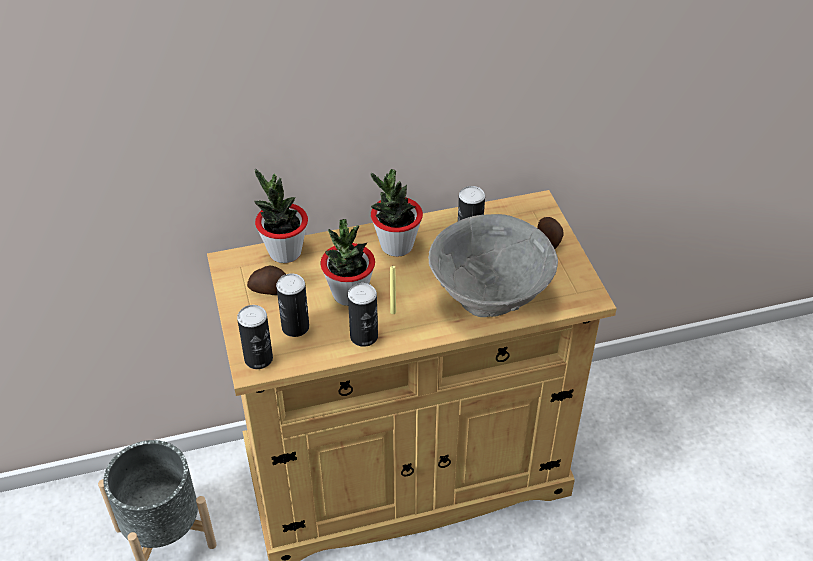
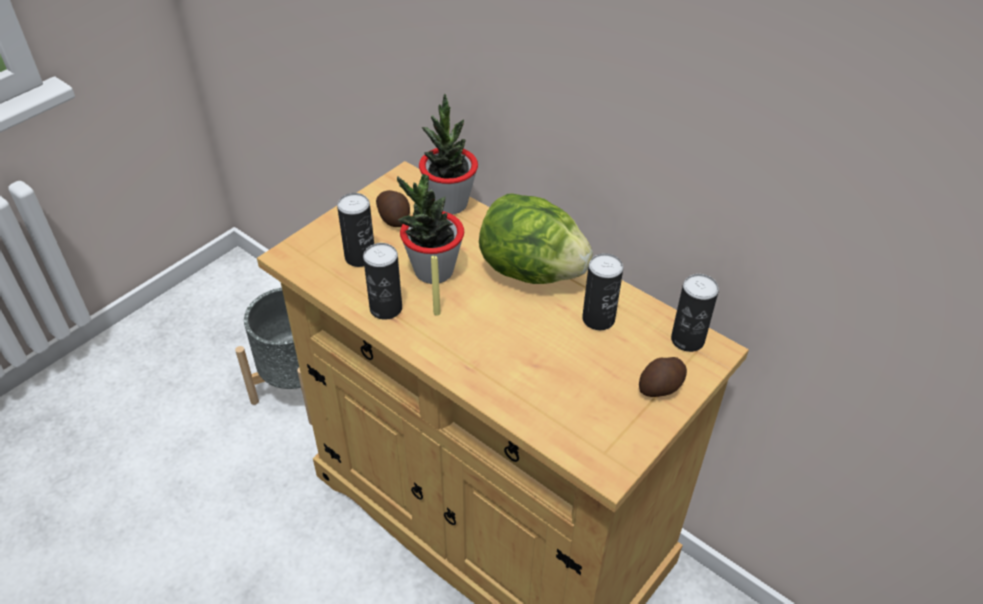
camera: 55 degrees right, 0 degrees up
can [237,305,273,369] -> can moved to [671,274,719,352]
potted plant [371,169,423,257] -> lettuce [479,193,593,284]
grey bowl [428,214,558,317] -> none

